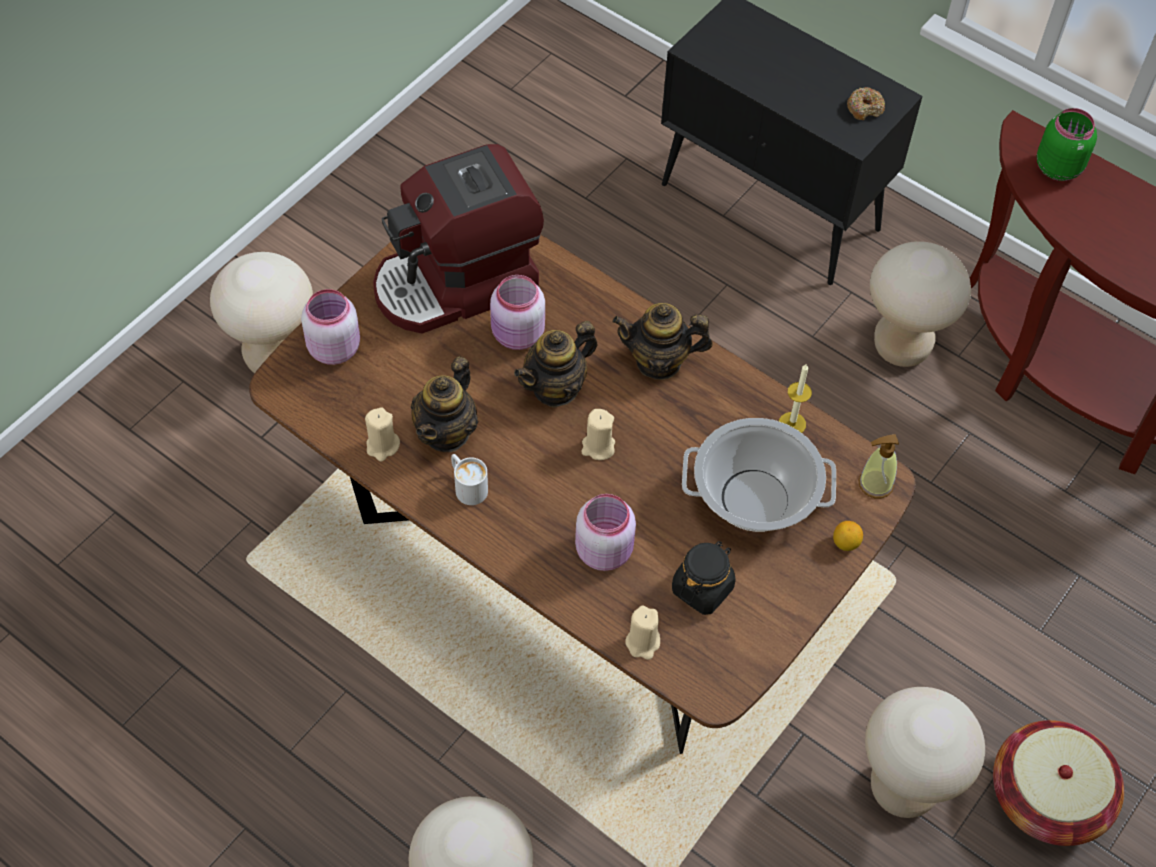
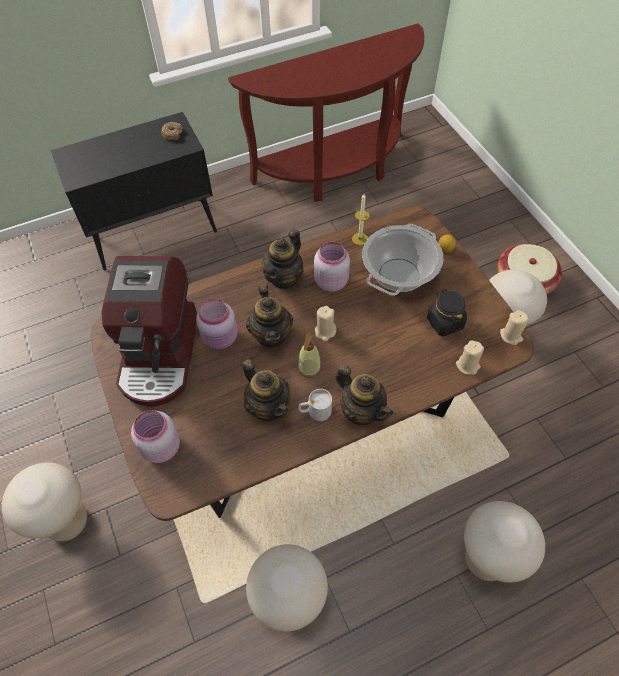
camera: 60 degrees left, 0 degrees up
beige candle [365,407,400,462] -> beige candle moved to [500,310,529,345]
pink jar [575,494,636,571] -> pink jar moved to [314,242,350,292]
soap dispenser [859,434,899,498] -> soap dispenser moved to [298,334,321,378]
beige stool [870,241,971,367] -> beige stool moved to [246,544,328,631]
green jar [1037,108,1097,181] -> none
none -> teapot [336,364,393,425]

